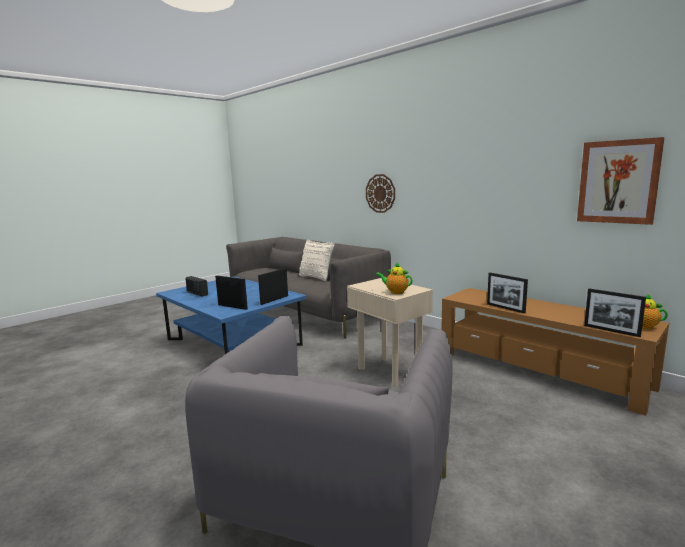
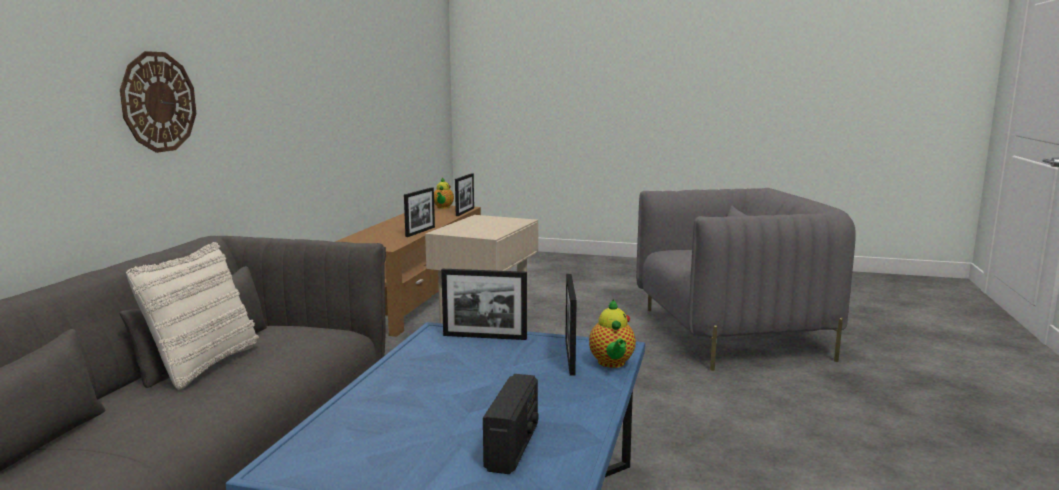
camera: 120 degrees left, 0 degrees up
teapot [376,263,413,294] -> teapot moved to [589,299,636,368]
picture [577,137,665,225] -> none

